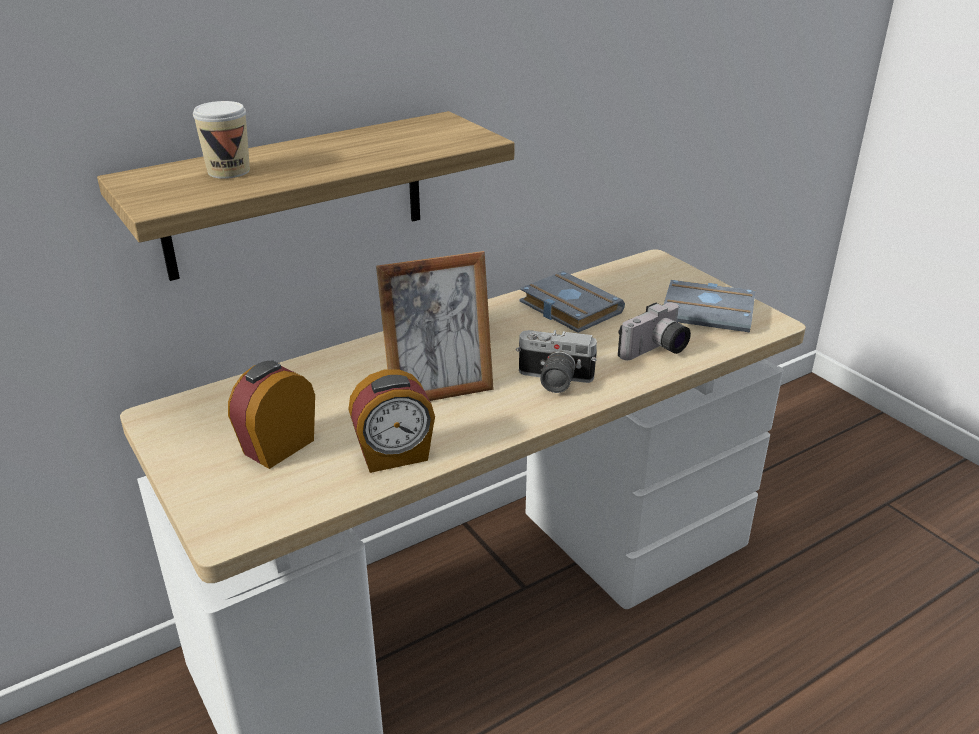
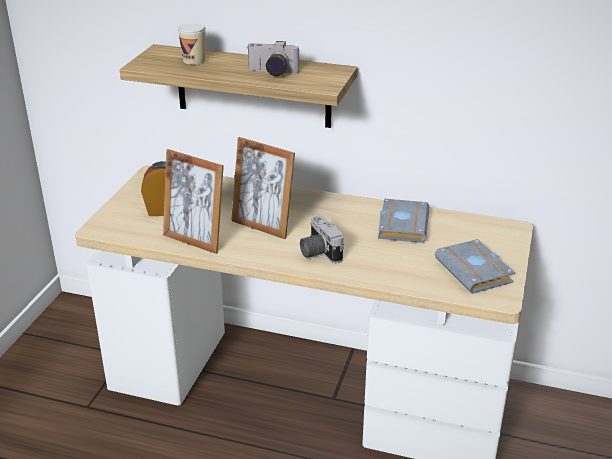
camera: 50 degrees right, 0 degrees up
alarm clock [348,369,435,473] -> picture frame [163,149,224,254]
camera [618,302,691,360] -> camera moved to [248,41,300,76]

